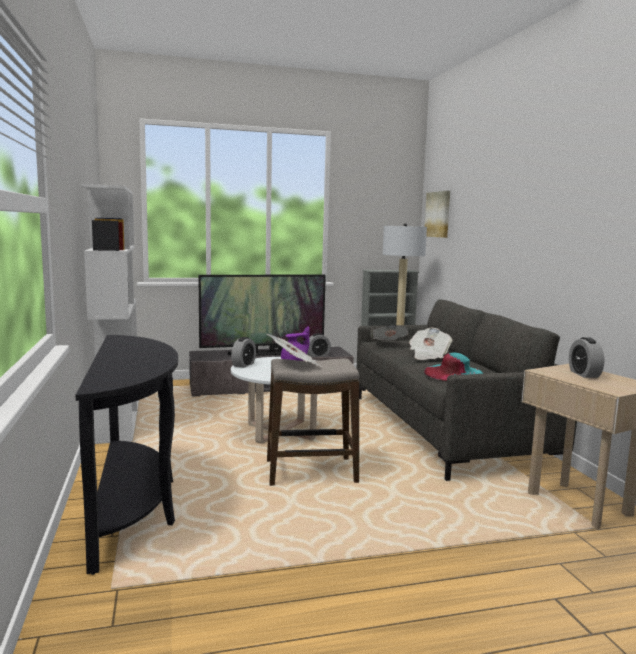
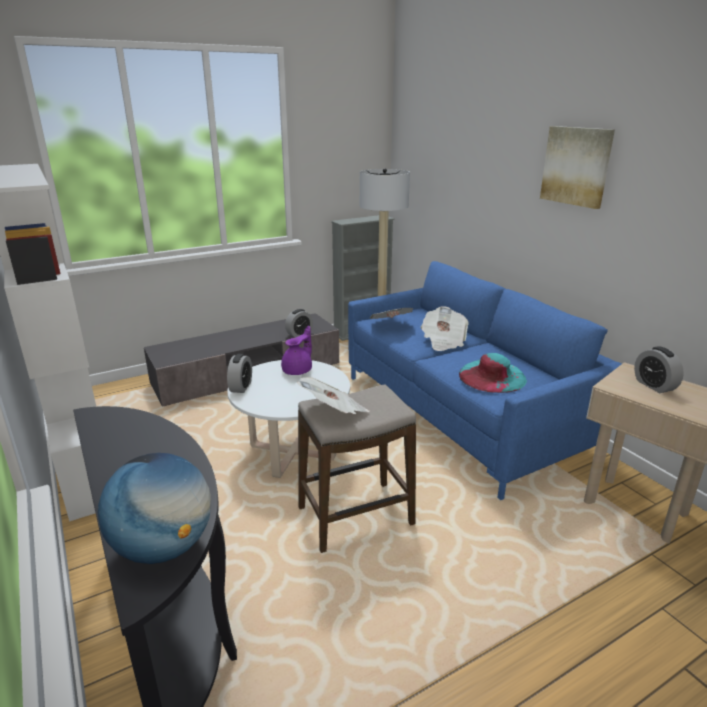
camera: 15 degrees left, 15 degrees up
television [198,275,326,356] -> none
grey sofa [357,299,577,481] -> blue sofa [348,261,622,500]
picture [425,191,450,238] -> picture moved to [540,126,615,209]
none -> globe [98,453,211,564]

